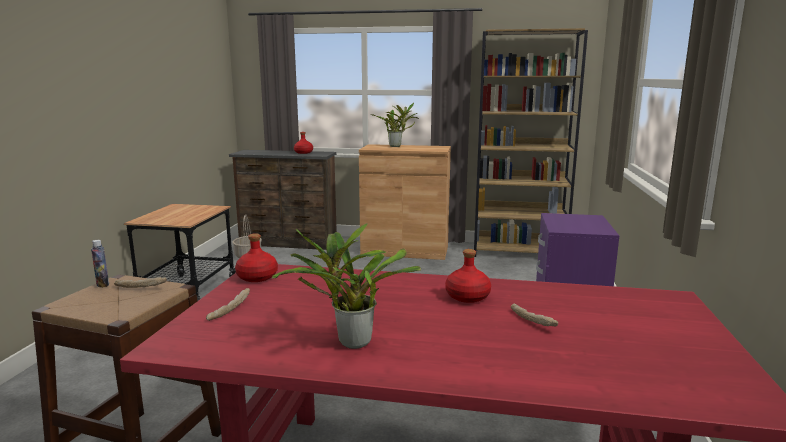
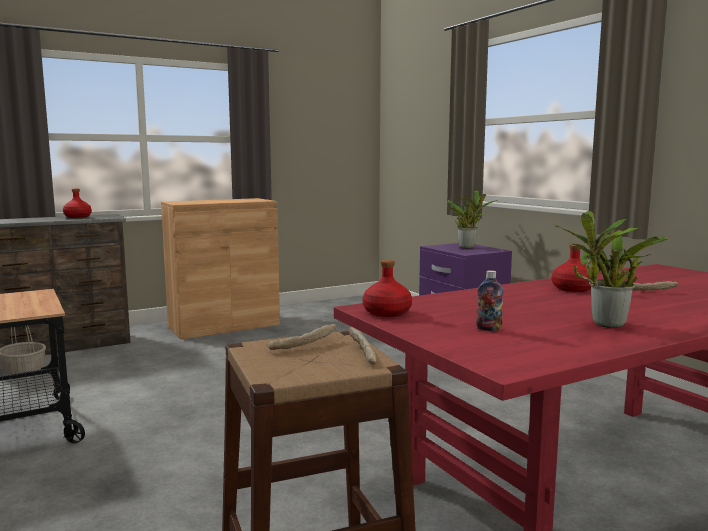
camera: 40 degrees left, 5 degrees down
bottle [91,240,109,288] -> bottle moved to [476,270,504,331]
bread [206,288,250,321] -> bread moved to [349,327,377,364]
potted plant [371,103,419,147] -> potted plant moved to [447,190,497,248]
brown bookcase [474,28,588,257] -> none

